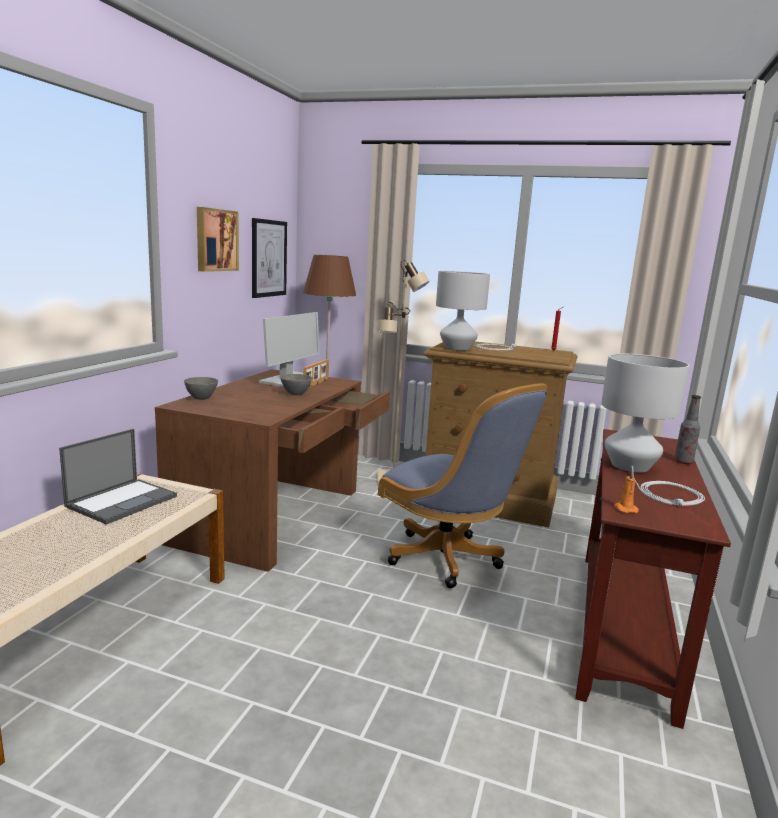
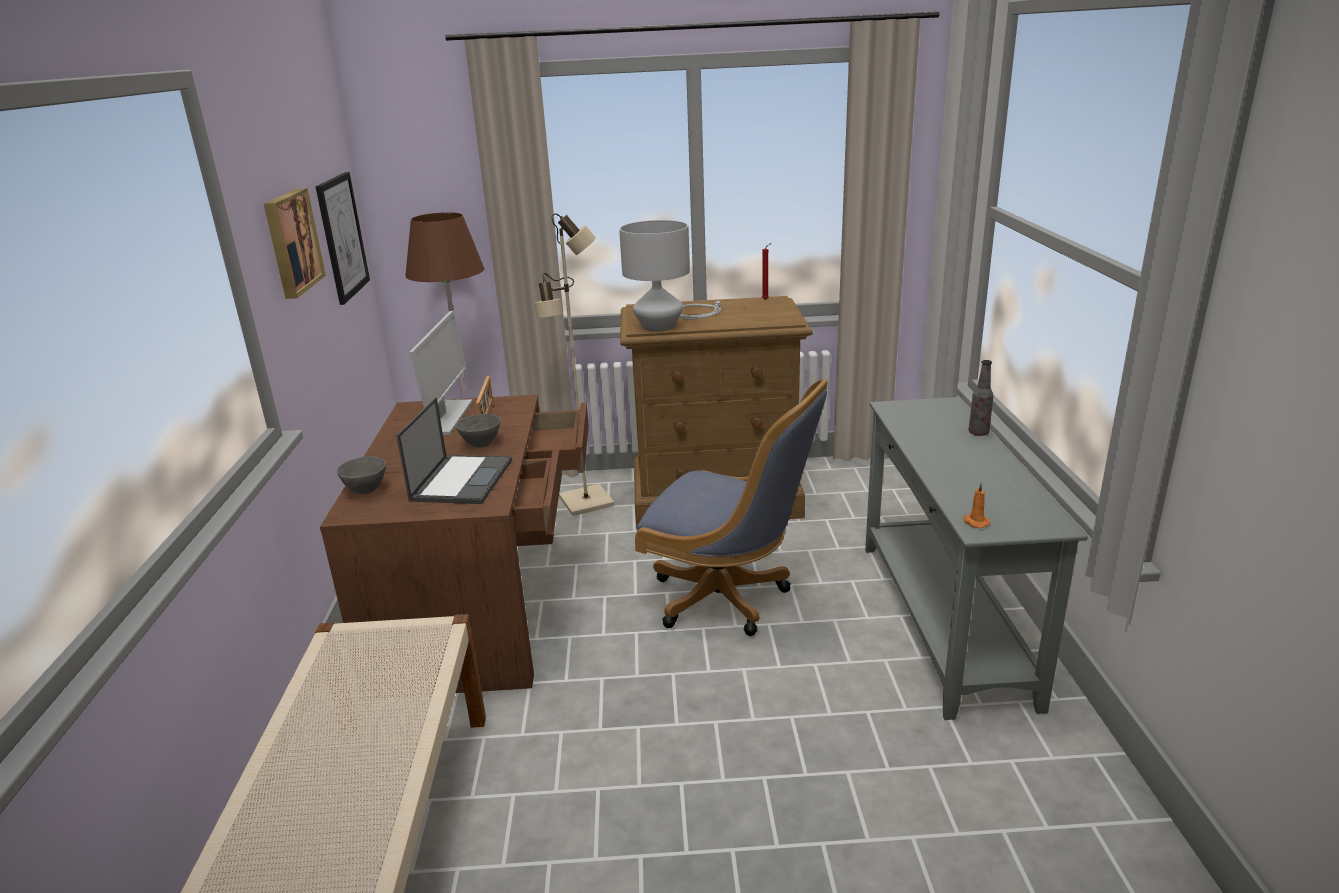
camera: 20 degrees left, 10 degrees up
laptop [59,429,177,524] -> laptop moved to [396,397,512,504]
brown console table [575,429,731,729] -> grey console table [865,397,1088,720]
grey table lamp [601,354,705,507] -> none

